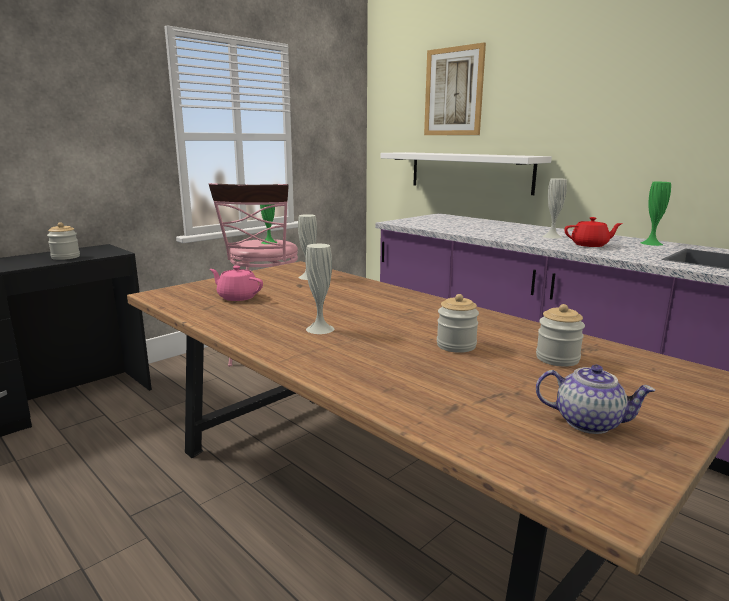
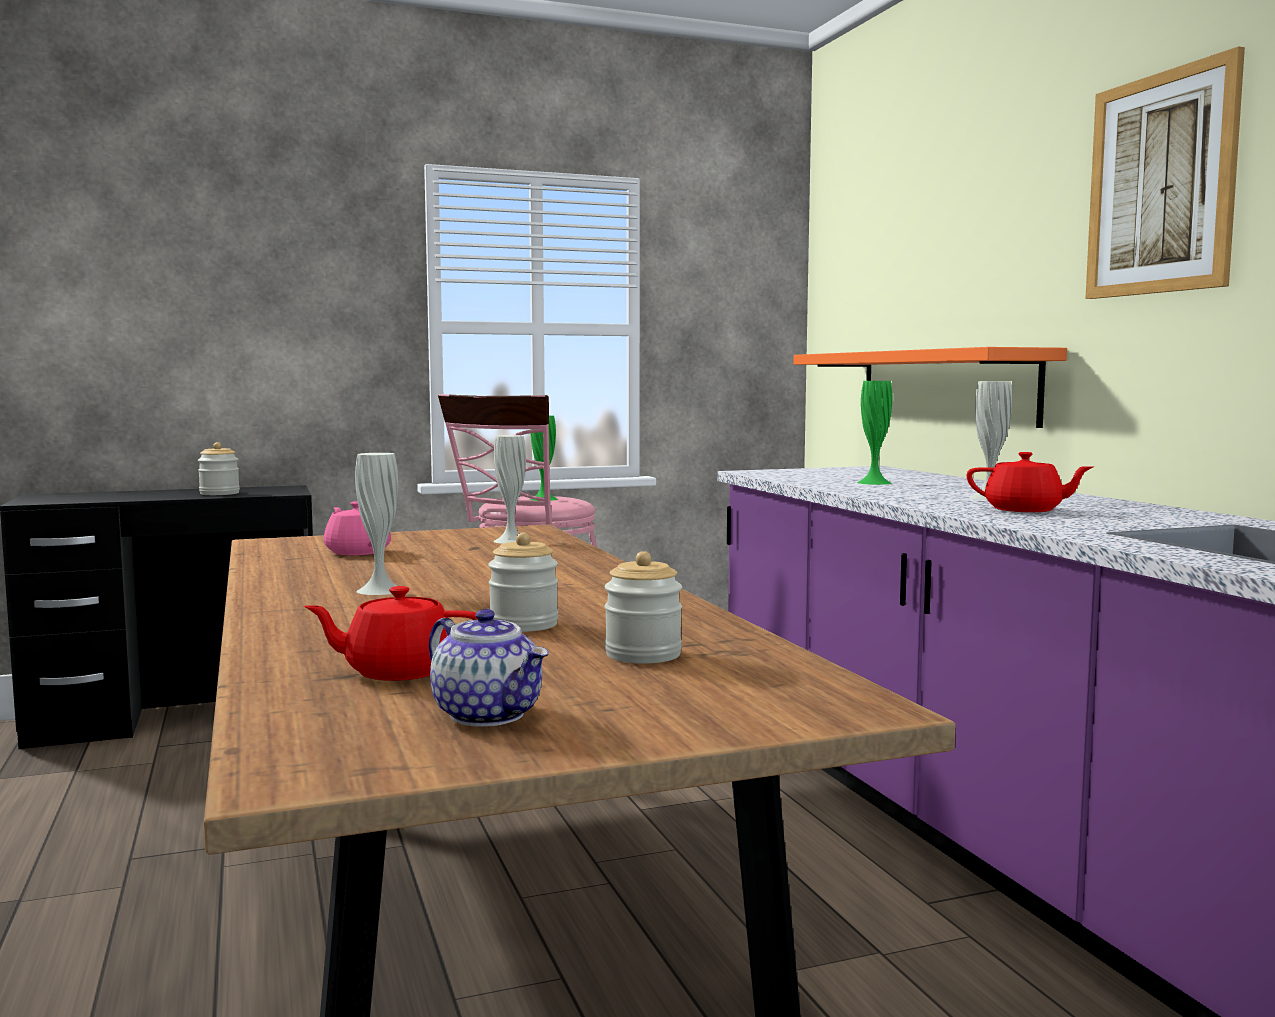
camera: 25 degrees right, 10 degrees down
white shelf [381,152,552,195] -> orange shelf [793,347,1067,428]
picture [424,43,486,135] -> picture moved to [1085,46,1245,299]
green vase [640,182,671,246] -> green vase moved to [857,381,892,485]
none -> red teapot [304,586,478,681]

